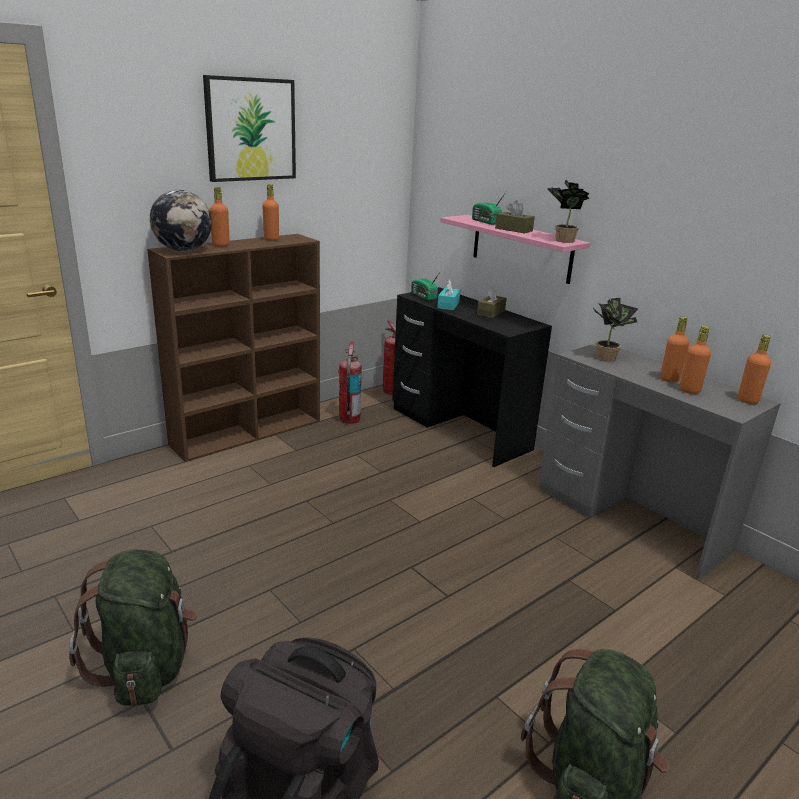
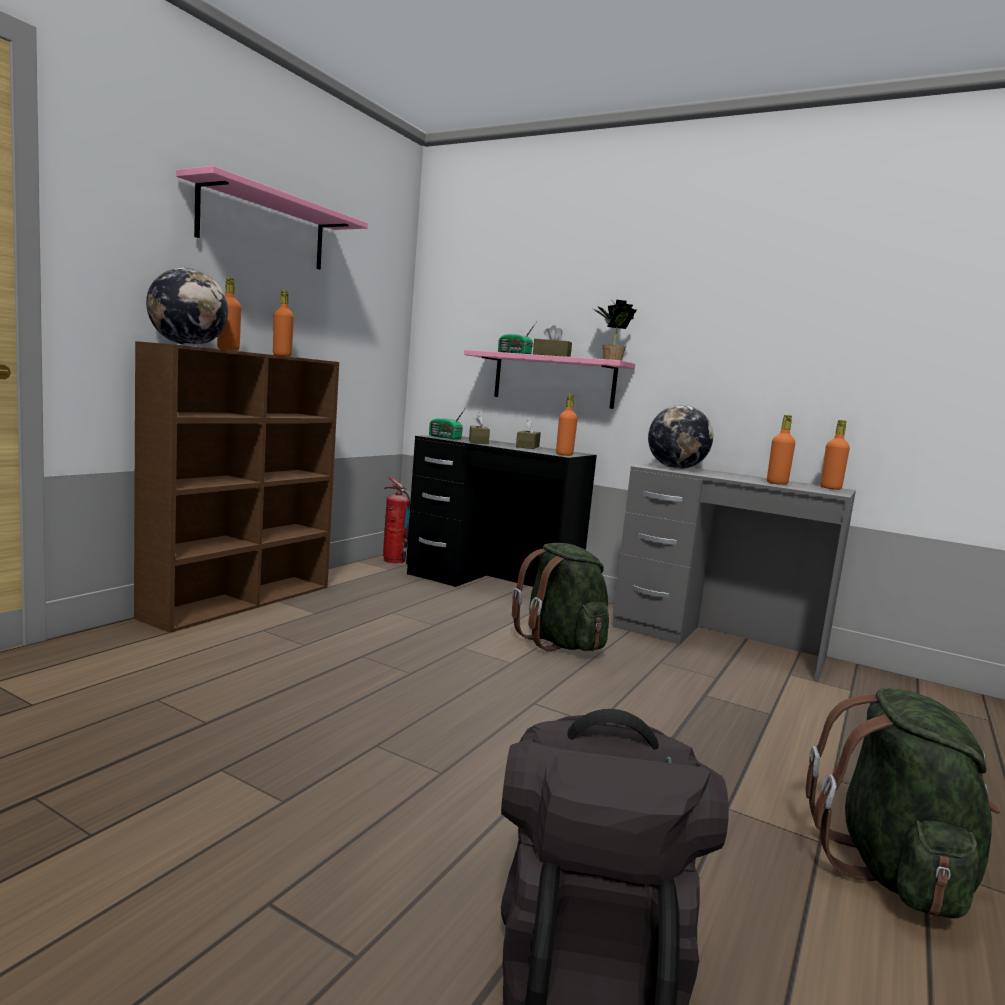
camera: 20 degrees left, 15 degrees down
green backpack [69,550,197,706] -> green backpack moved to [512,543,609,651]
picture [203,75,296,182] -> pink shelf [176,166,368,270]
fire extinguisher [338,342,362,424] -> none
turquoise tissue box [437,279,460,310] -> brown tissue box [469,413,490,444]
potted plant [593,298,638,362] -> globe [648,405,713,469]
orange bottle [660,317,689,382] -> orange bottle moved to [556,394,578,456]

